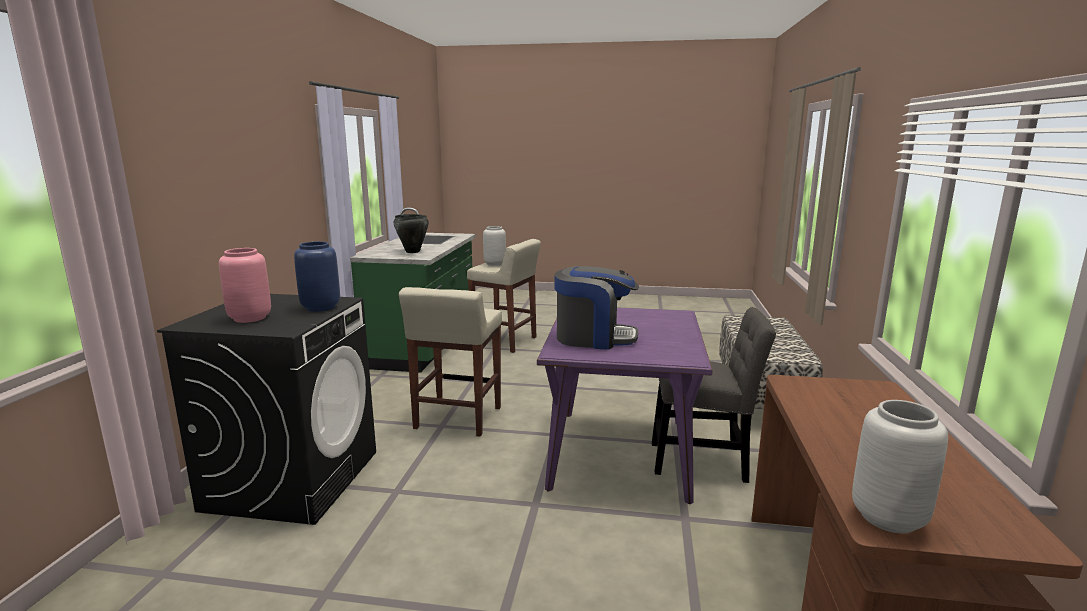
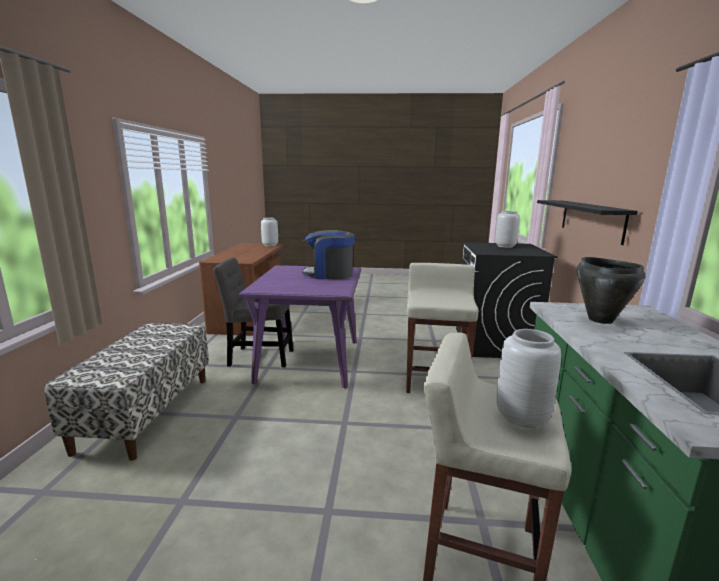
camera: 175 degrees right, 0 degrees up
pink vase [219,248,271,323] -> grey vase [495,211,520,248]
blue vase [294,241,340,312] -> none
none -> black shelf [537,200,638,245]

